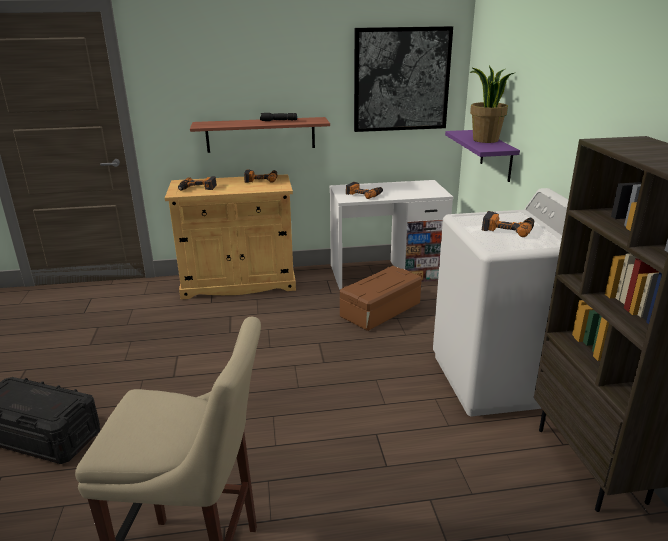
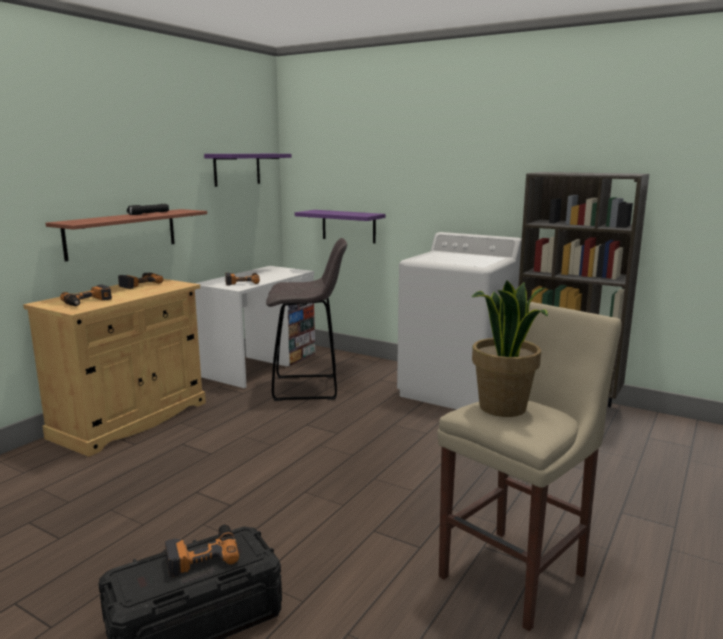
camera: 50 degrees left, 10 degrees down
brown storage box [340,266,422,331] -> grey stool [266,238,347,401]
picture [354,26,453,132] -> purple shelf [204,154,292,187]
potted plant [469,65,514,143] -> potted plant moved to [472,280,548,417]
power drill [482,211,535,237] -> power drill moved to [165,525,239,578]

